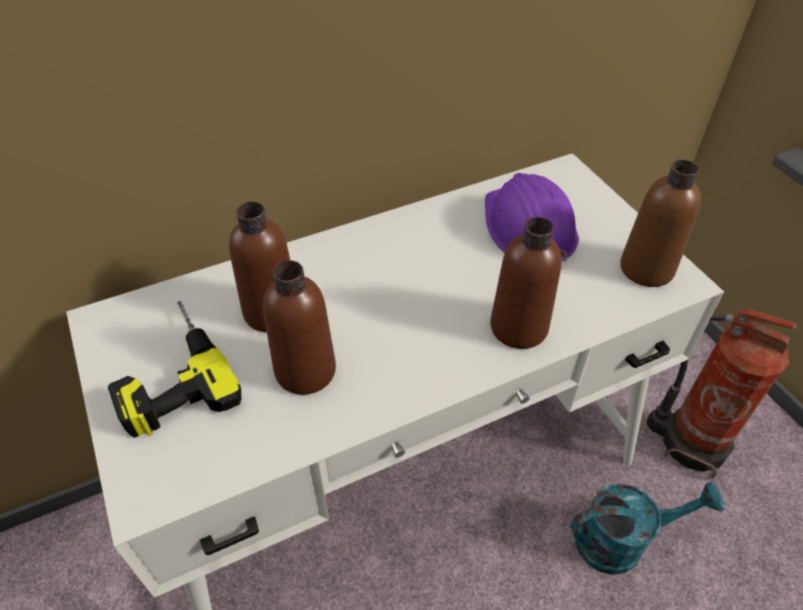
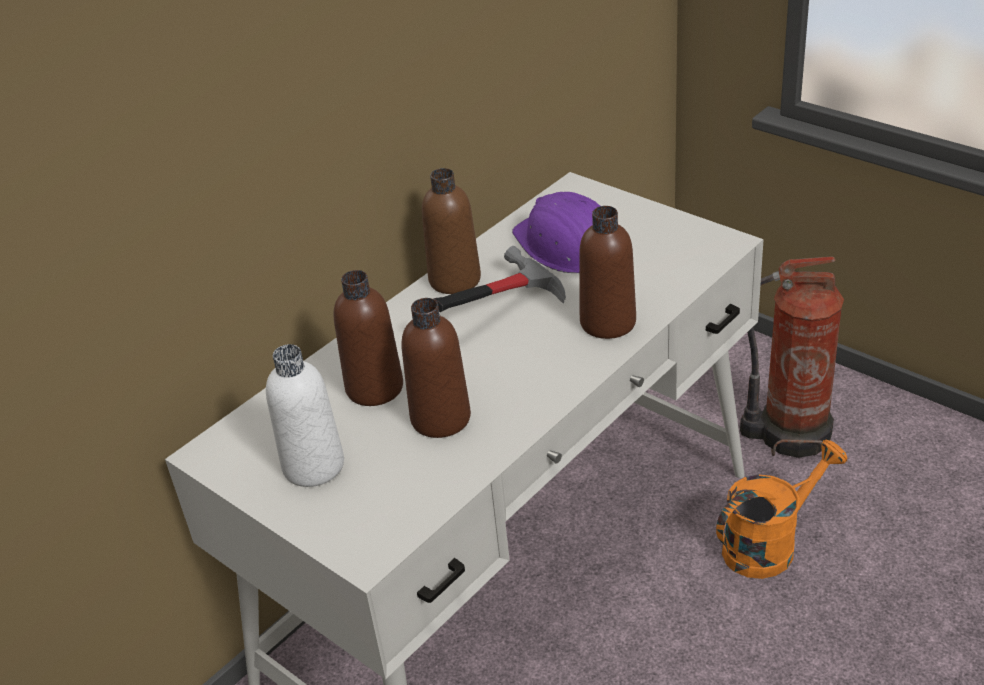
camera: 20 degrees left, 10 degrees down
power drill [108,301,242,438] -> white bottle [266,344,344,487]
turquoise watering can [571,482,725,575] -> orange watering can [716,440,848,579]
brown bottle [620,160,701,287] -> brown bottle moved to [422,168,481,294]
none -> hammer [434,246,566,312]

